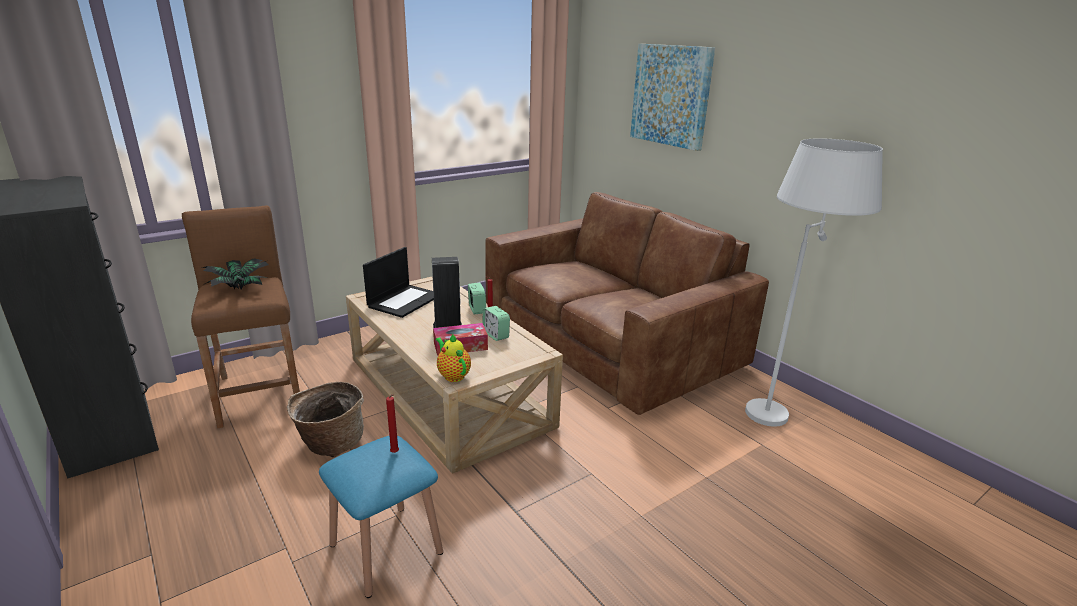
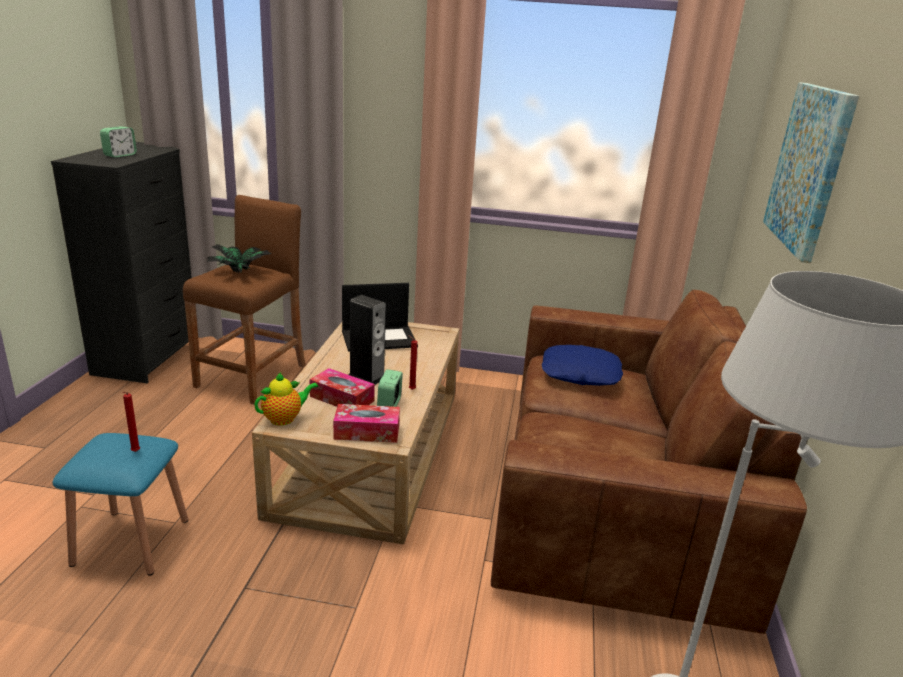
camera: 45 degrees right, 0 degrees up
basket [287,382,364,458] -> none
teapot [436,333,471,382] -> teapot turned 45 degrees clockwise [254,372,319,426]
alarm clock [468,282,486,315] -> alarm clock moved to [100,126,137,158]
none -> tissue box [333,404,400,443]
none -> blue pillow [542,345,623,386]

